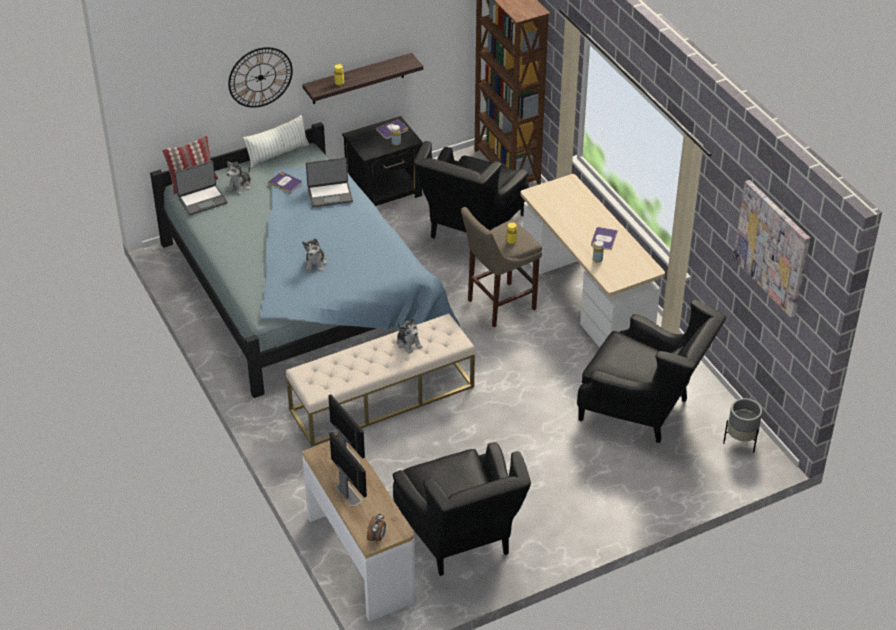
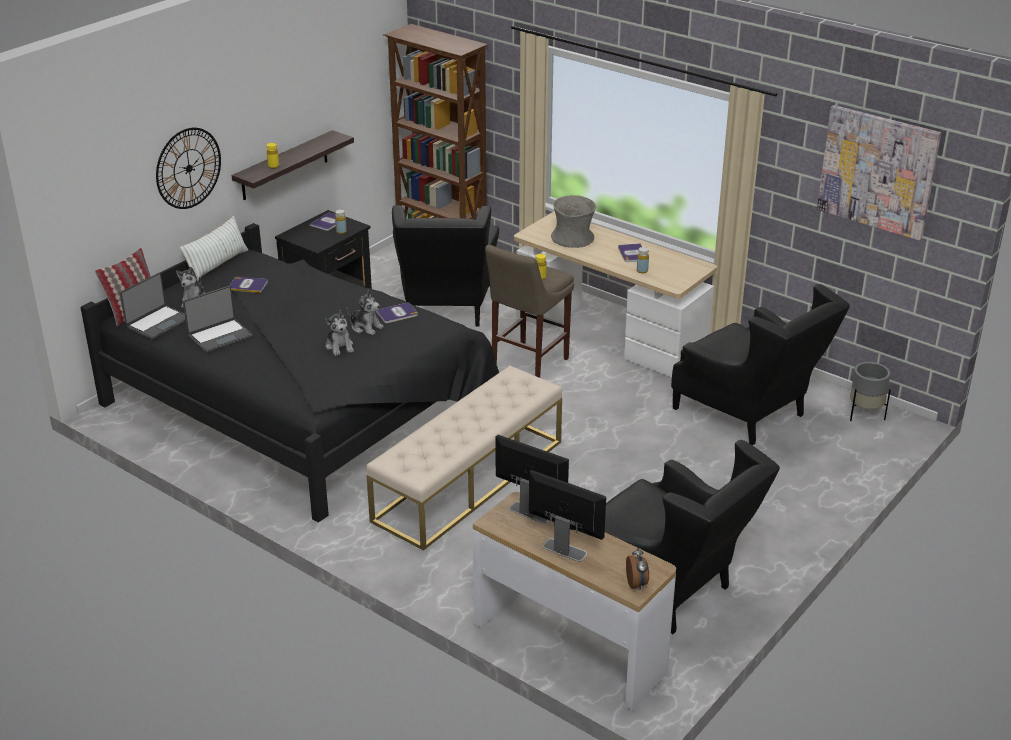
camera: 25 degrees left, 10 degrees down
blue bed [150,122,461,398] -> black bed [81,223,499,522]
laptop [306,157,353,207] -> laptop moved to [183,286,253,353]
plush toy [397,318,423,354] -> plush toy moved to [347,290,384,335]
black armchair [577,299,726,443] -> black armchair turned 45 degrees clockwise [671,284,850,445]
none -> book [376,302,418,323]
none -> grey vase [551,195,596,248]

